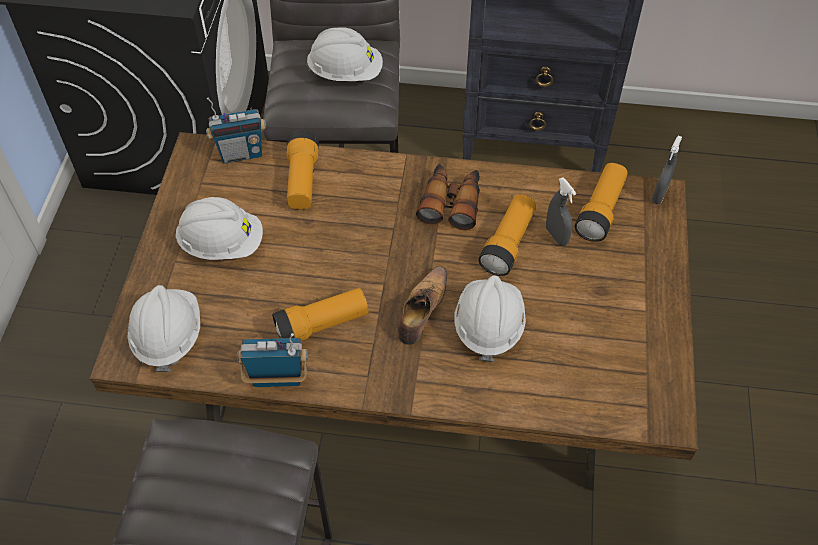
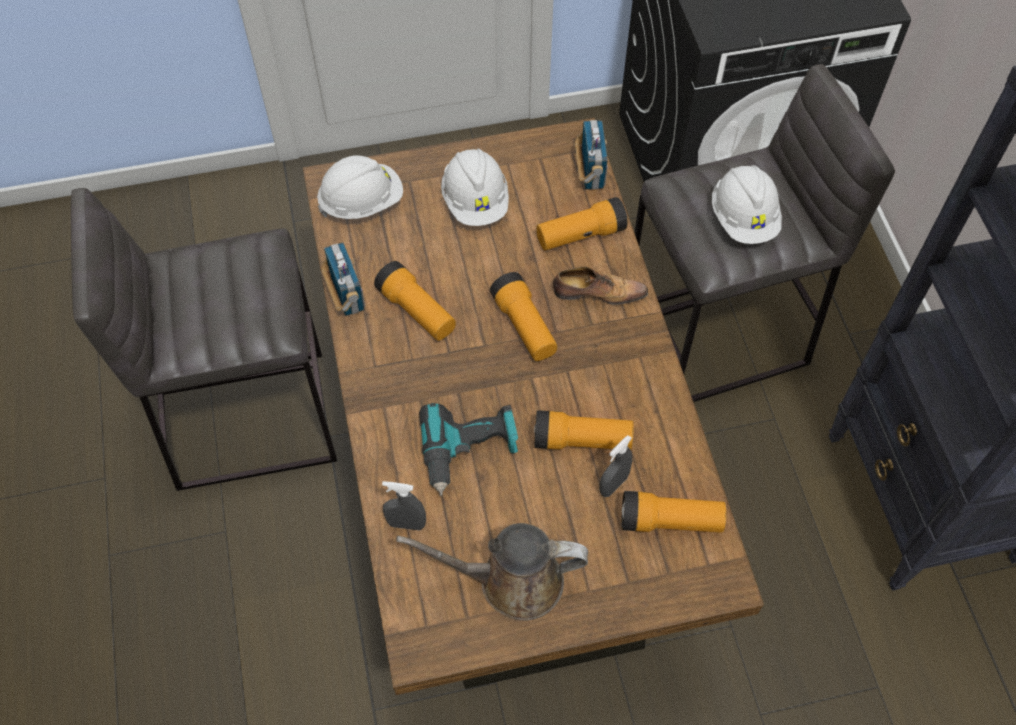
camera: 70 degrees right, 5 degrees up
radio [206,97,266,163] -> radio turned 150 degrees counterclockwise [575,120,608,190]
shoe [398,266,447,345] -> shoe moved to [553,267,648,305]
binoculars [416,164,480,230] -> none
white hard hat [454,275,526,362] -> power drill [419,403,518,496]
grey spray bottle [652,136,682,204] -> grey spray bottle moved to [382,481,426,530]
none -> brown watering can [396,523,588,621]
none -> flashlight [490,272,557,361]

